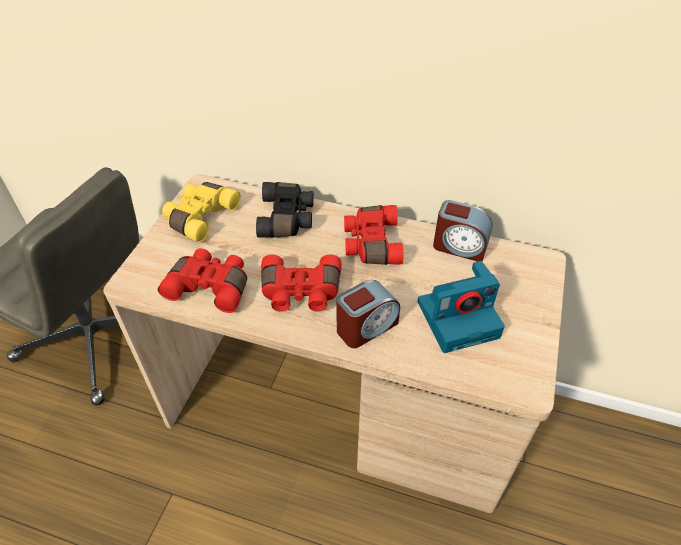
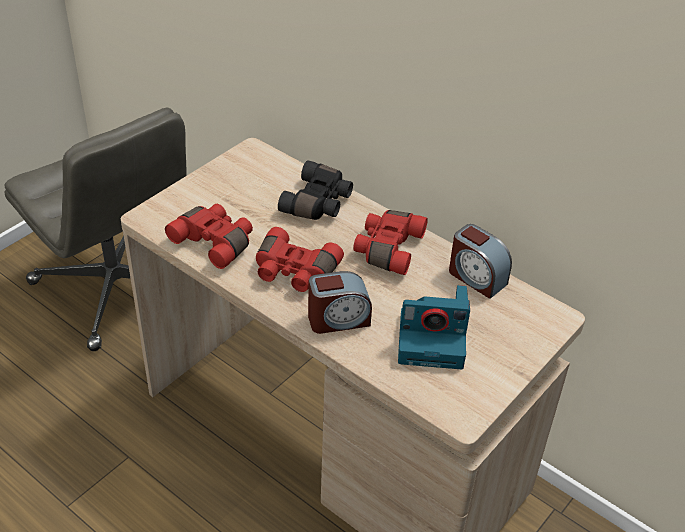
camera: 20 degrees right, 5 degrees down
yellow binoculars [162,182,241,242] -> none

